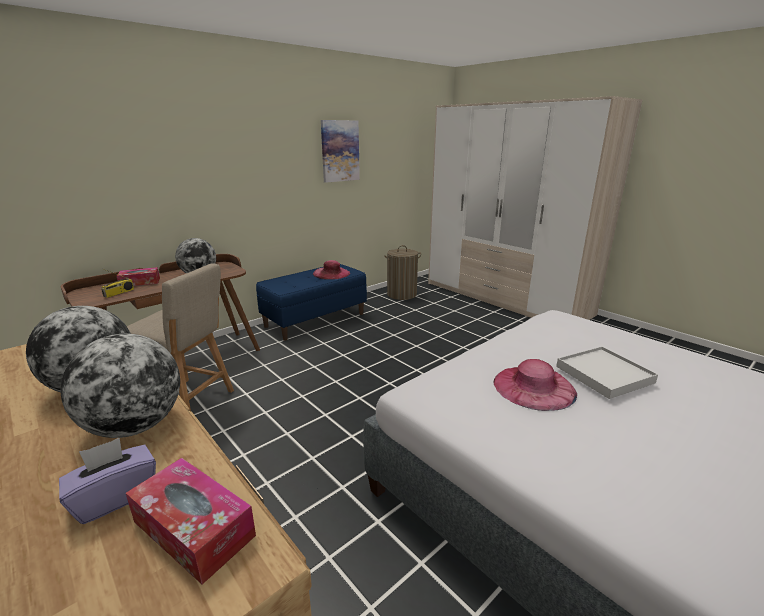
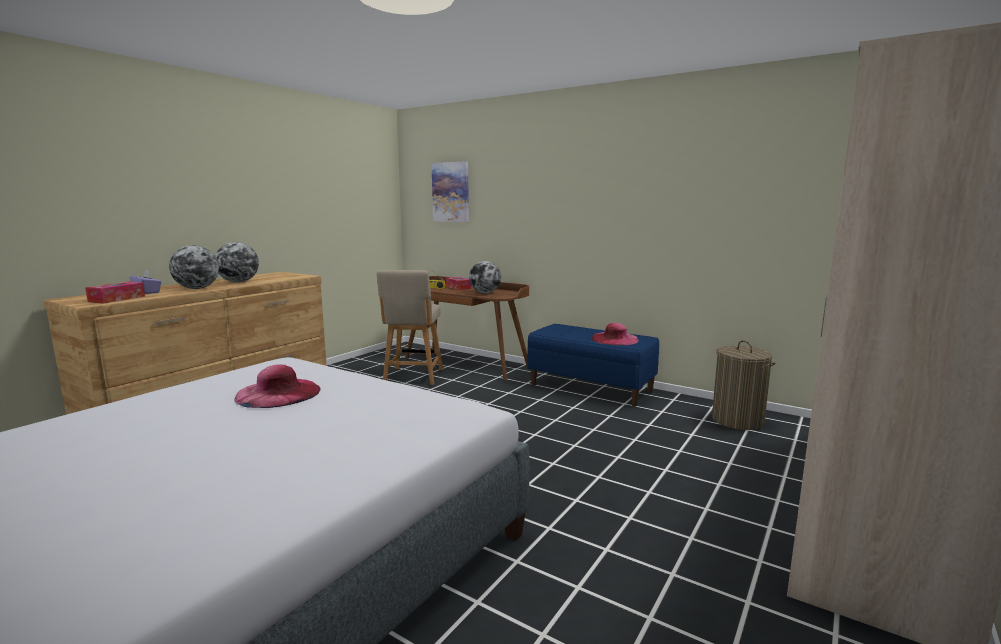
camera: 75 degrees right, 10 degrees down
picture [321,120,360,183] -> picture moved to [431,161,469,222]
white tray [556,346,658,399] -> none

